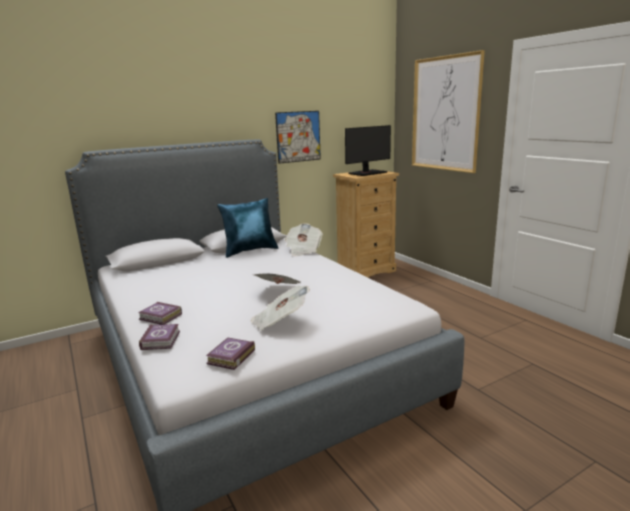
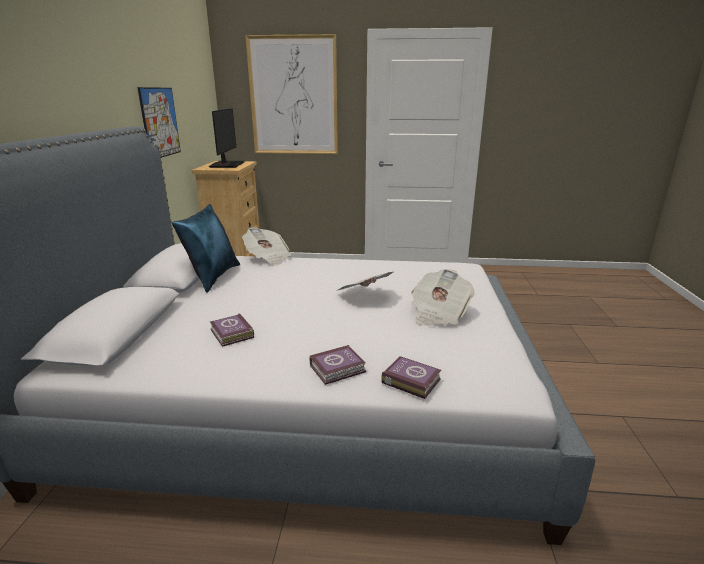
camera: 55 degrees left, 5 degrees up
book [206,338,255,370] -> book moved to [210,313,254,347]

